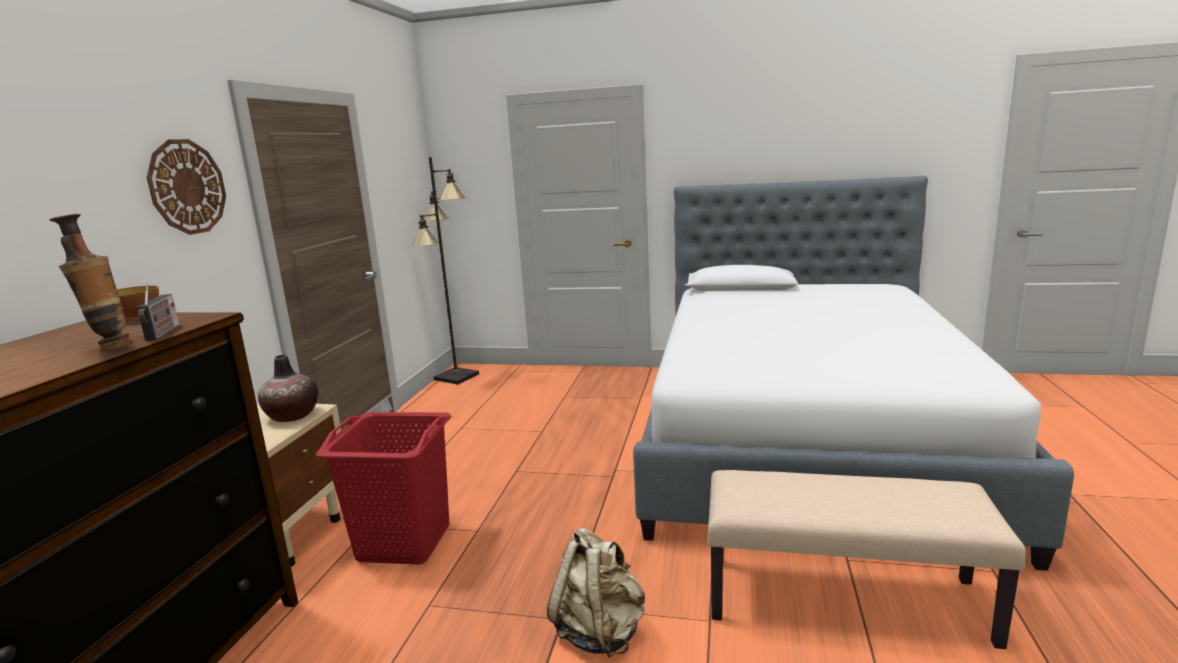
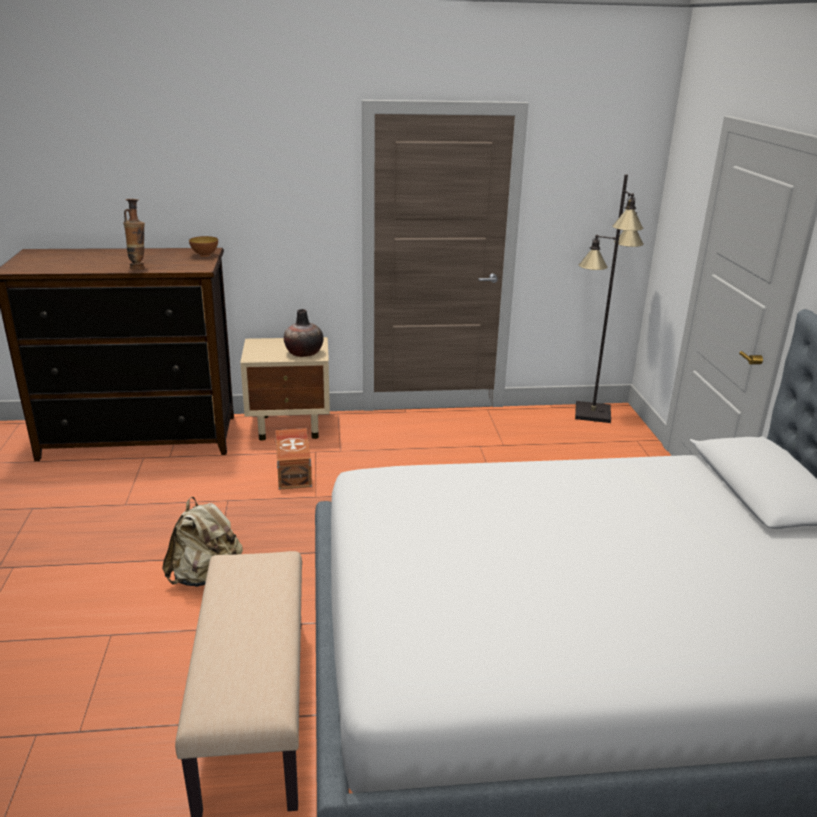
camera: 70 degrees right, 10 degrees up
radio [137,284,179,340] -> none
wall clock [147,139,226,235] -> none
red laundry basket [316,412,451,564] -> brown storage box [275,428,312,490]

